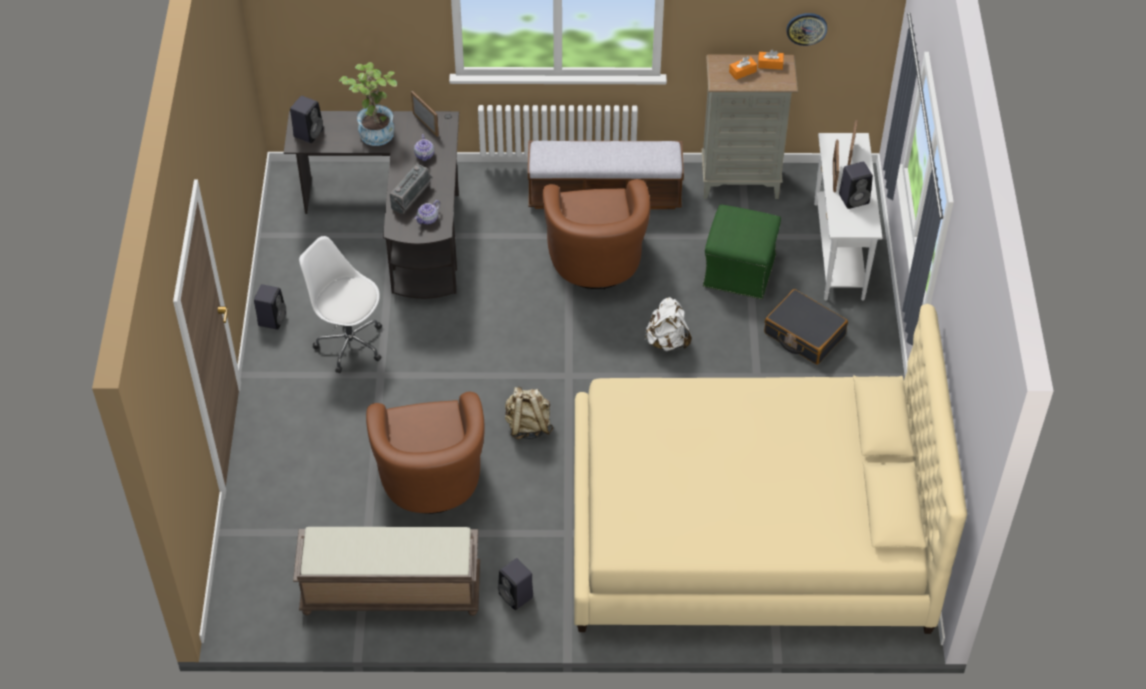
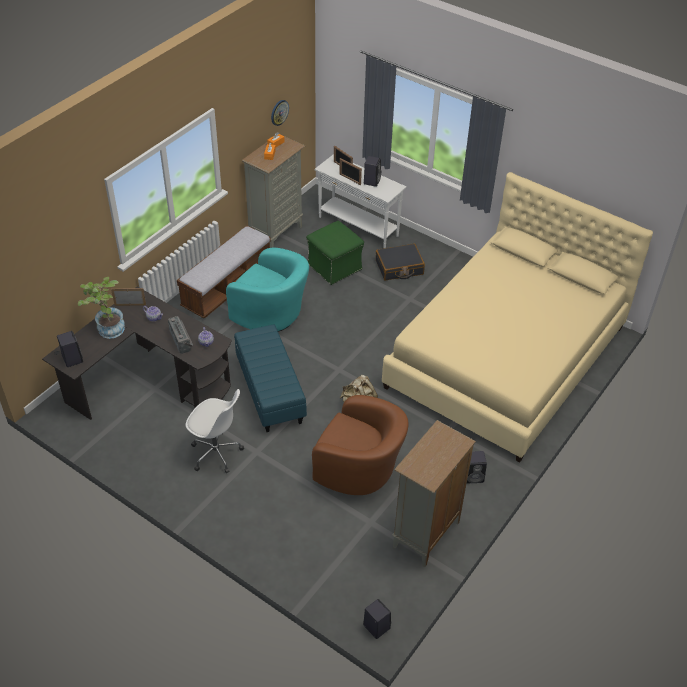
camera: 55 degrees left, 5 degrees down
black speaker [254,284,286,330] -> black speaker moved to [363,599,391,639]
brown bench [293,527,480,616] -> grey dresser [392,420,476,567]
white office chair [299,236,382,373] -> white office chair turned 135 degrees counterclockwise [186,389,244,473]
brown armchair [543,179,650,289] -> turquoise armchair [226,248,309,332]
white backpack [645,297,691,351] -> none
none -> blue ottoman [234,324,307,432]

